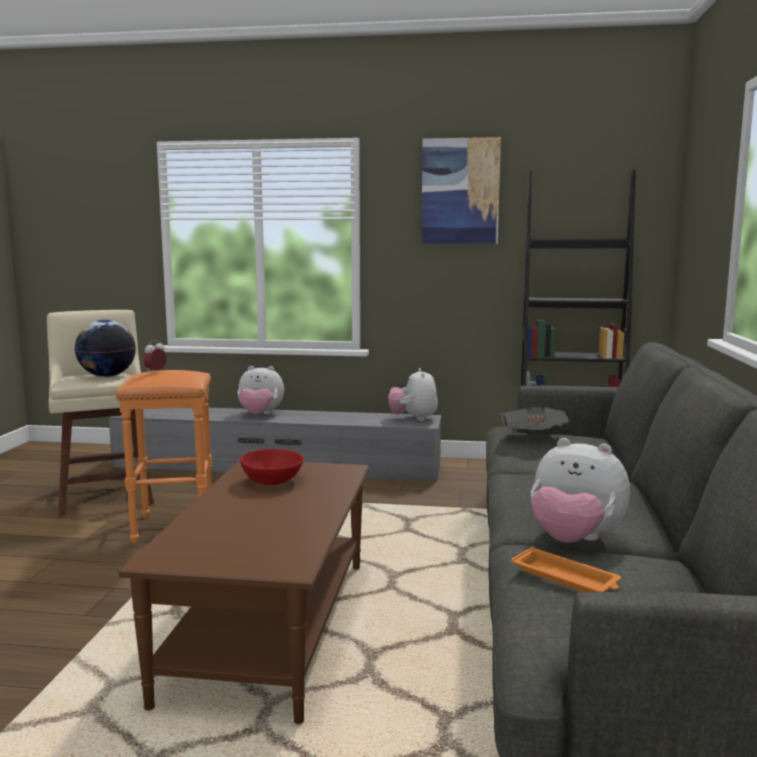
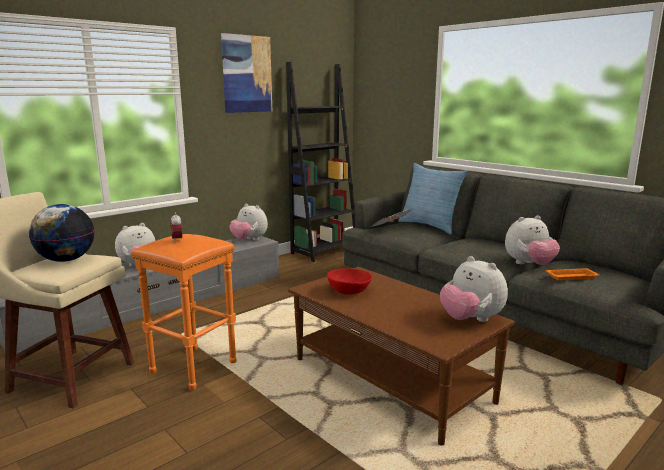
camera: 50 degrees left, 5 degrees up
none -> pillow [398,163,468,234]
none -> plush toy [440,256,508,322]

